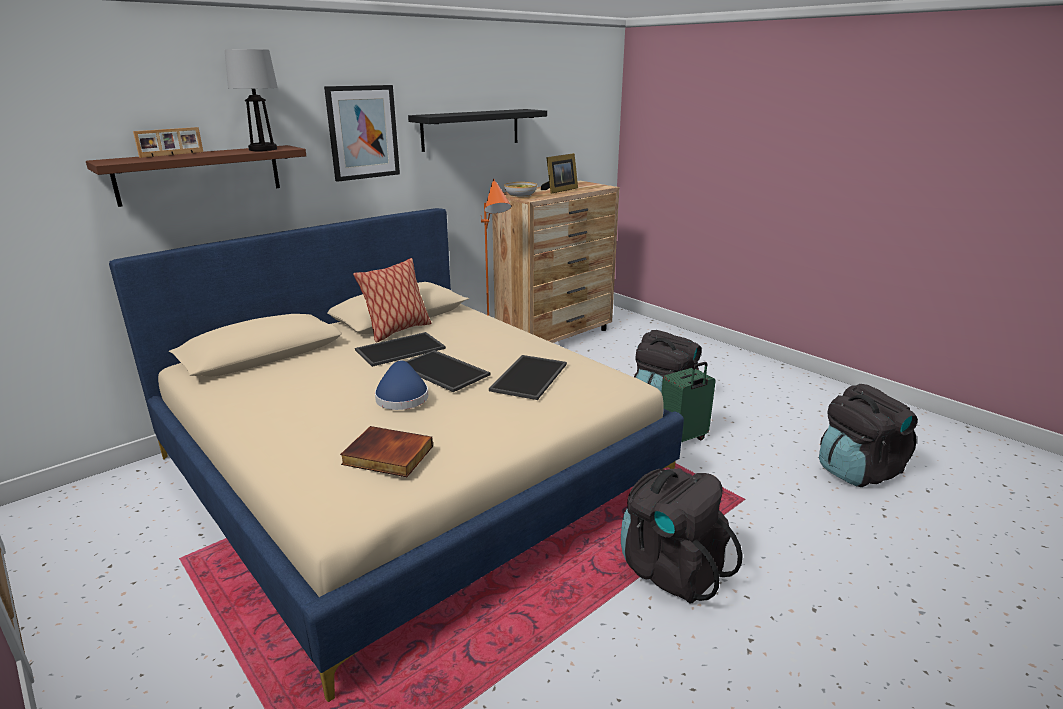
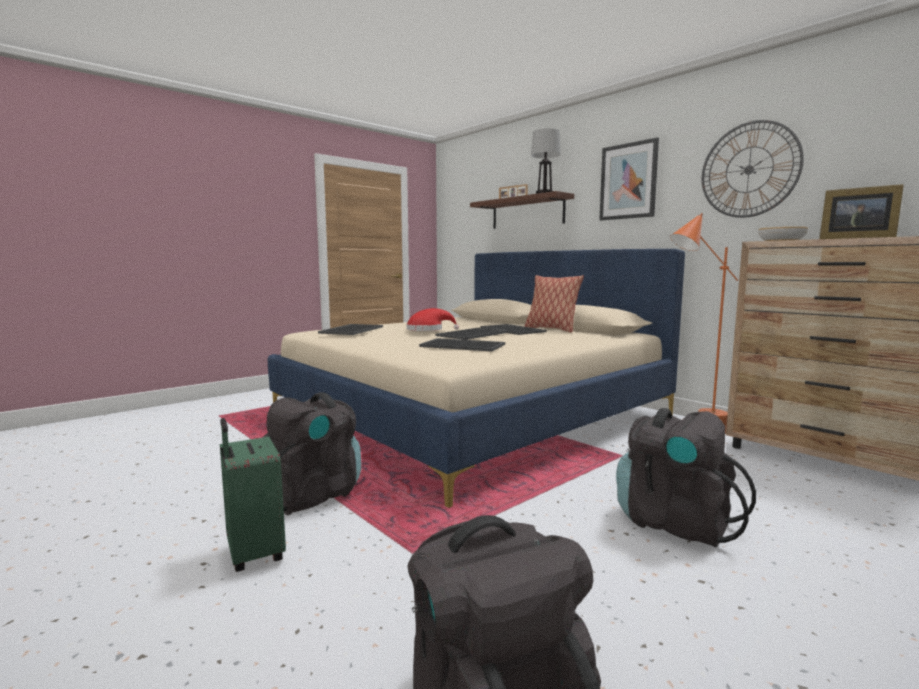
camera: 90 degrees right, 15 degrees down
book [340,426,433,477] -> tray [318,324,383,335]
blue hat [375,360,428,410] -> red hat [407,308,459,331]
black shelf [408,109,547,152] -> wall clock [702,120,804,218]
green suitcase [661,362,716,442] -> green suitcase moved to [220,418,286,572]

